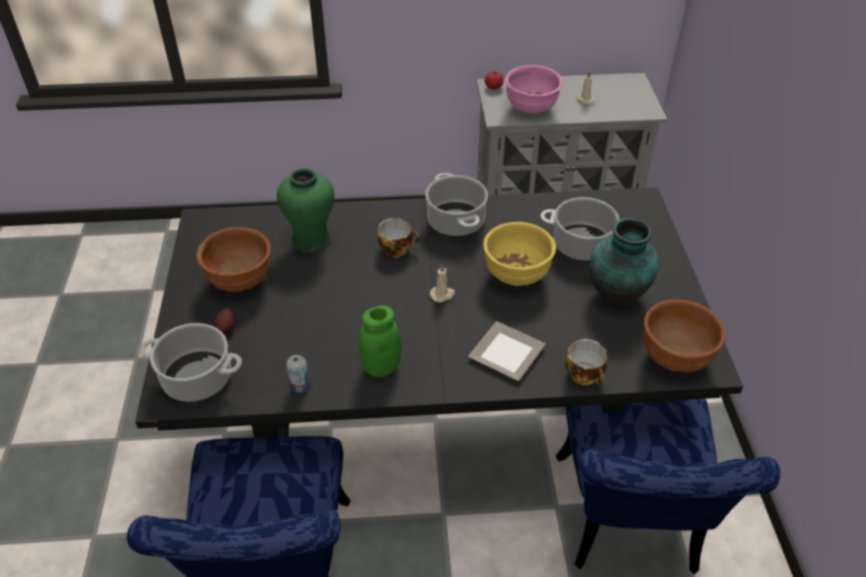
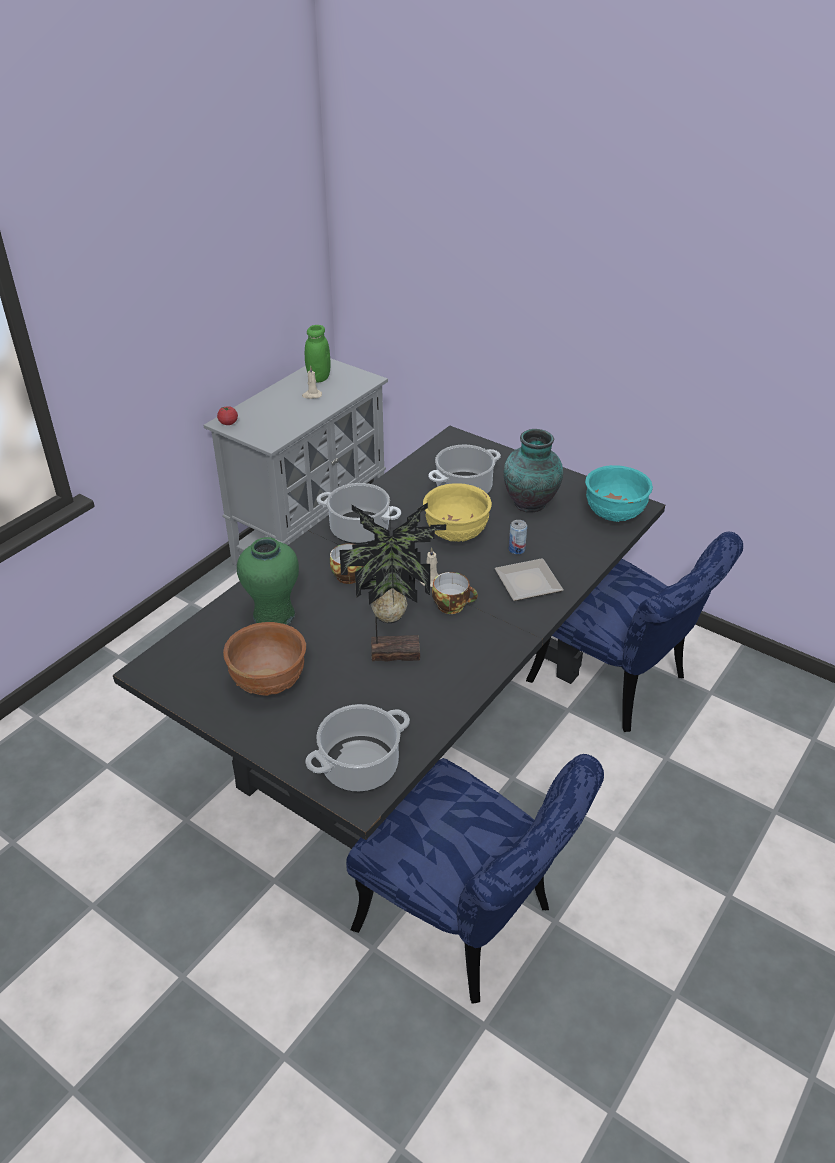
camera: 50 degrees left, 5 degrees down
potato [214,308,235,334] -> none
can [286,355,310,393] -> can moved to [509,520,527,554]
green jar [358,305,401,377] -> green jar moved to [305,325,331,382]
pink bowl [505,65,563,114] -> none
cup [565,339,608,385] -> cup moved to [432,572,478,614]
brown bowl [644,299,725,372] -> turquoise bowl [585,465,653,522]
none -> potted plant [340,499,446,662]

